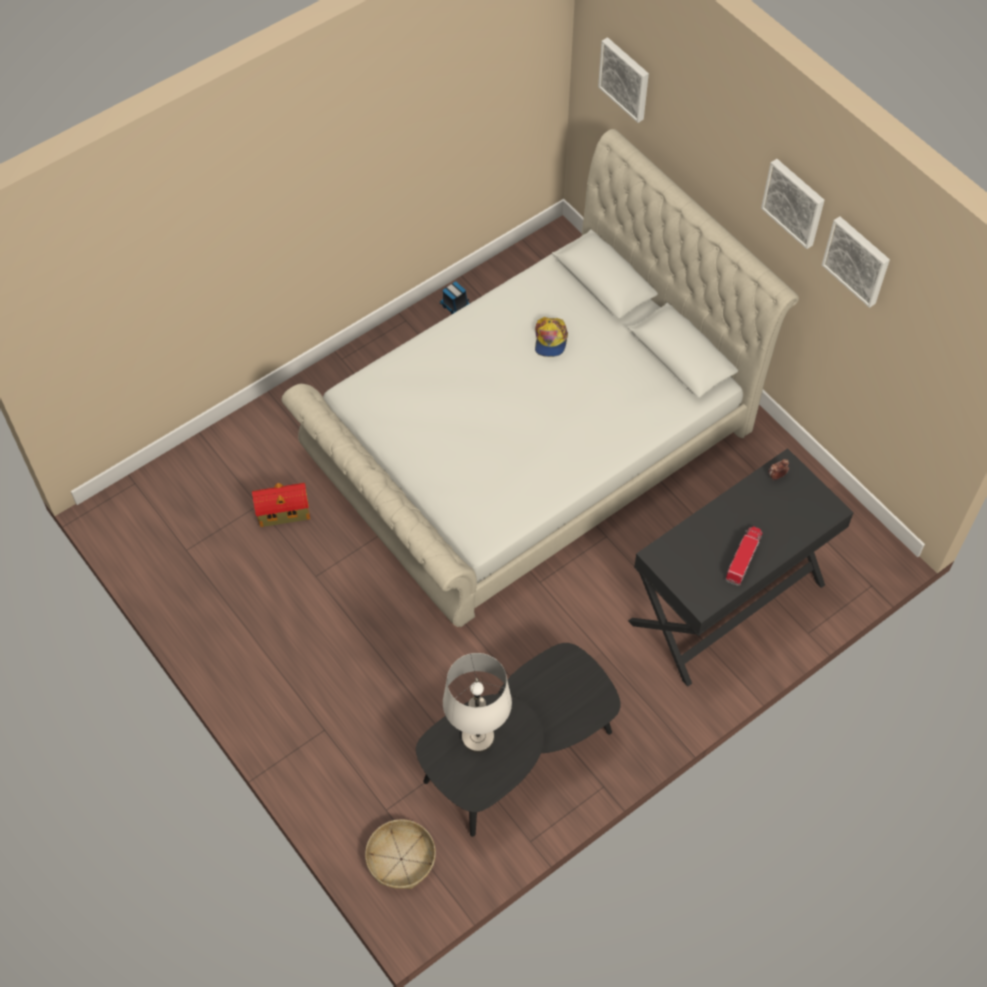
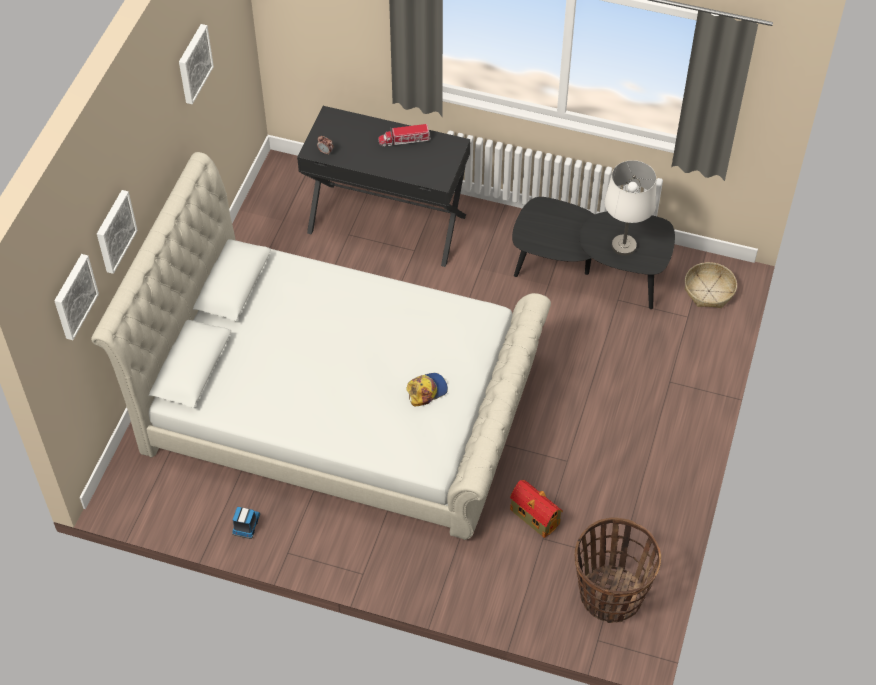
camera: 125 degrees left, 5 degrees down
cap [535,317,568,357] -> cap moved to [406,373,448,406]
picture [761,159,825,249] -> picture moved to [97,190,138,274]
none -> basket [574,518,661,623]

